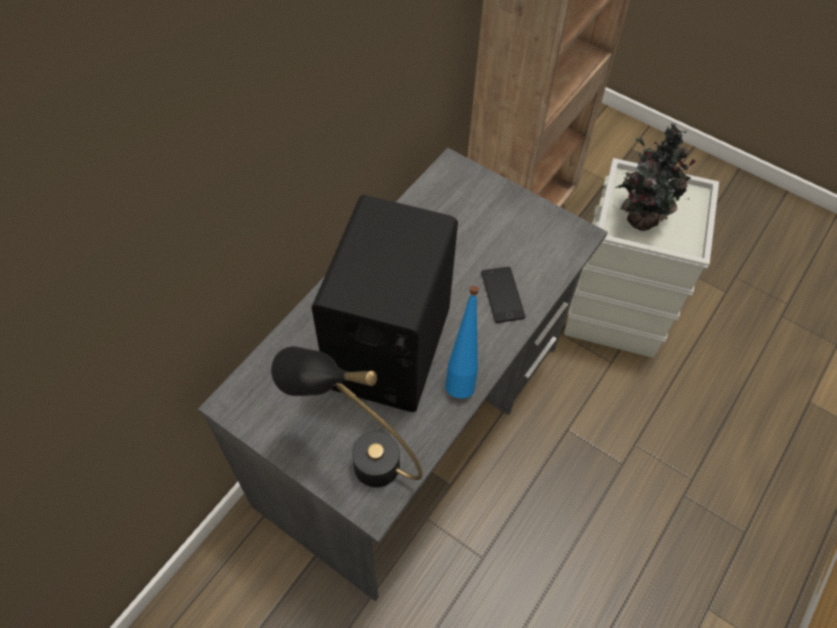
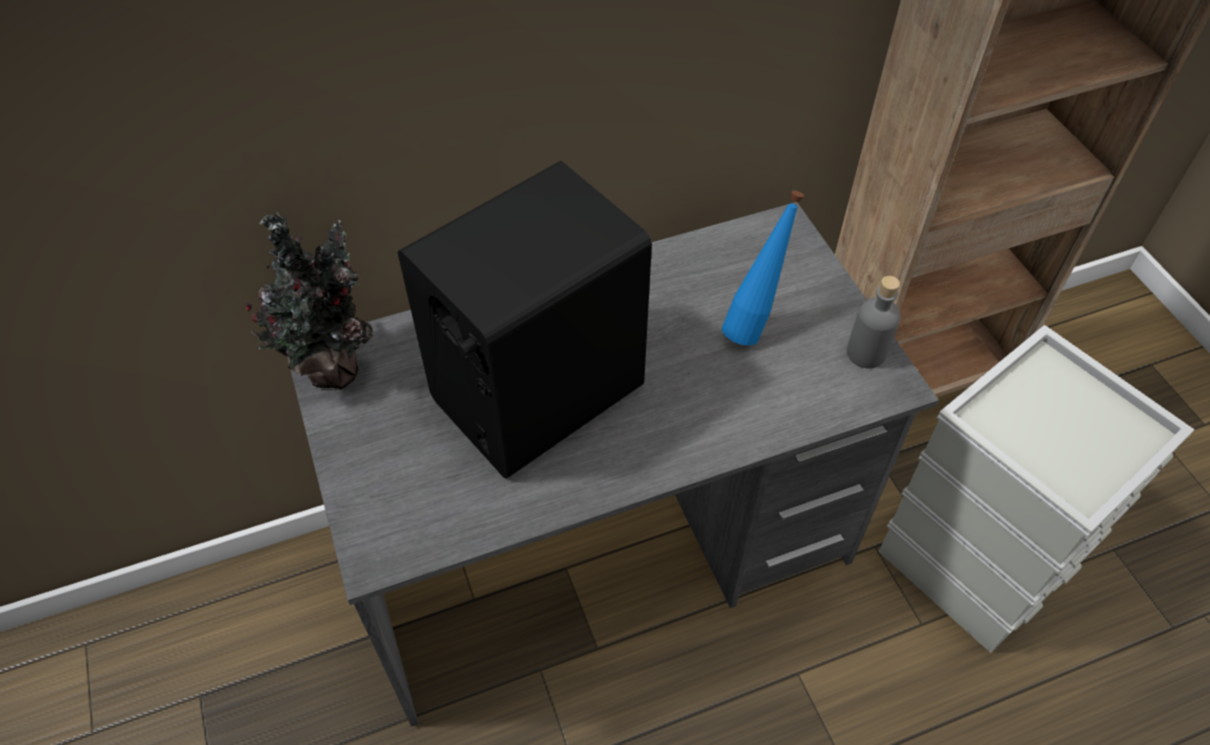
camera: 35 degrees right, 5 degrees down
black table lamp [271,346,423,487] -> none
blue bottle [445,286,479,398] -> blue bottle moved to [722,191,804,346]
phone [481,267,525,323] -> none
potted plant [615,123,695,231] -> potted plant moved to [245,212,374,390]
none -> grey bottle [847,276,901,369]

